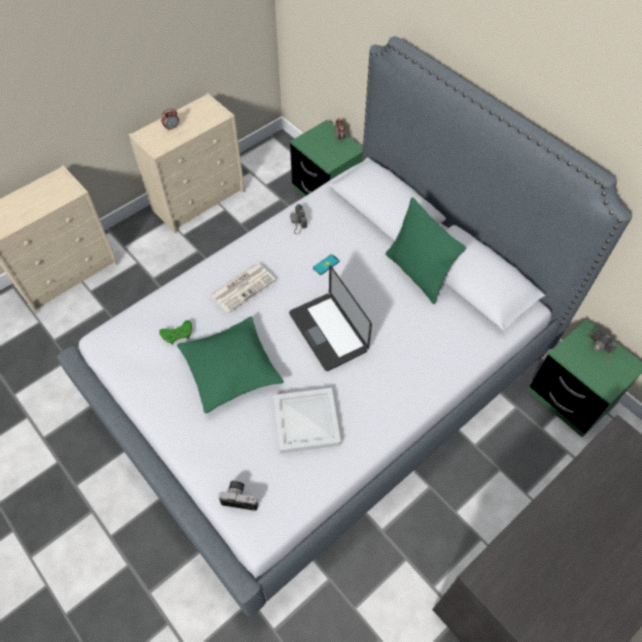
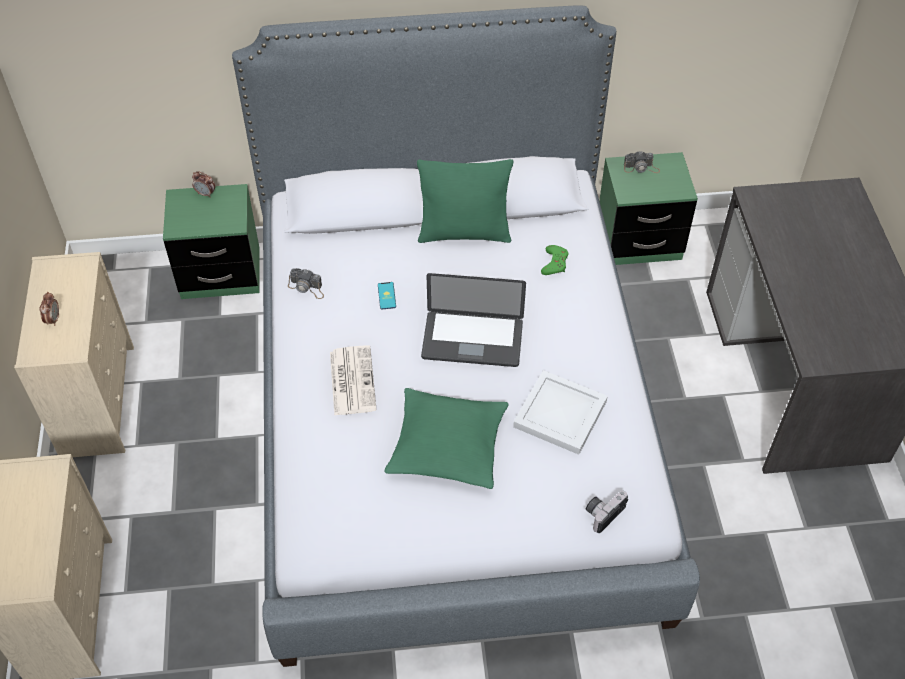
camera: 55 degrees left, 5 degrees down
green game controller [159,320,192,345] -> green game controller moved to [541,245,568,275]

